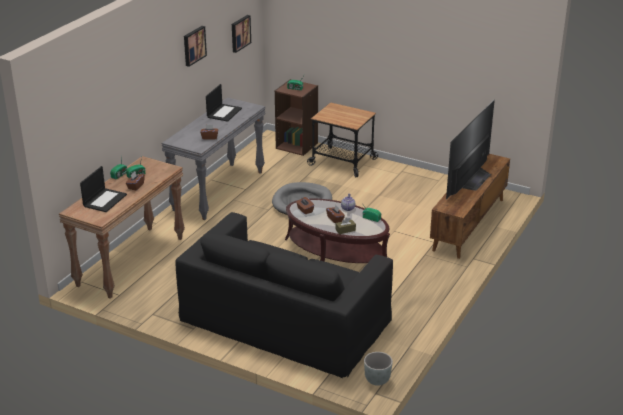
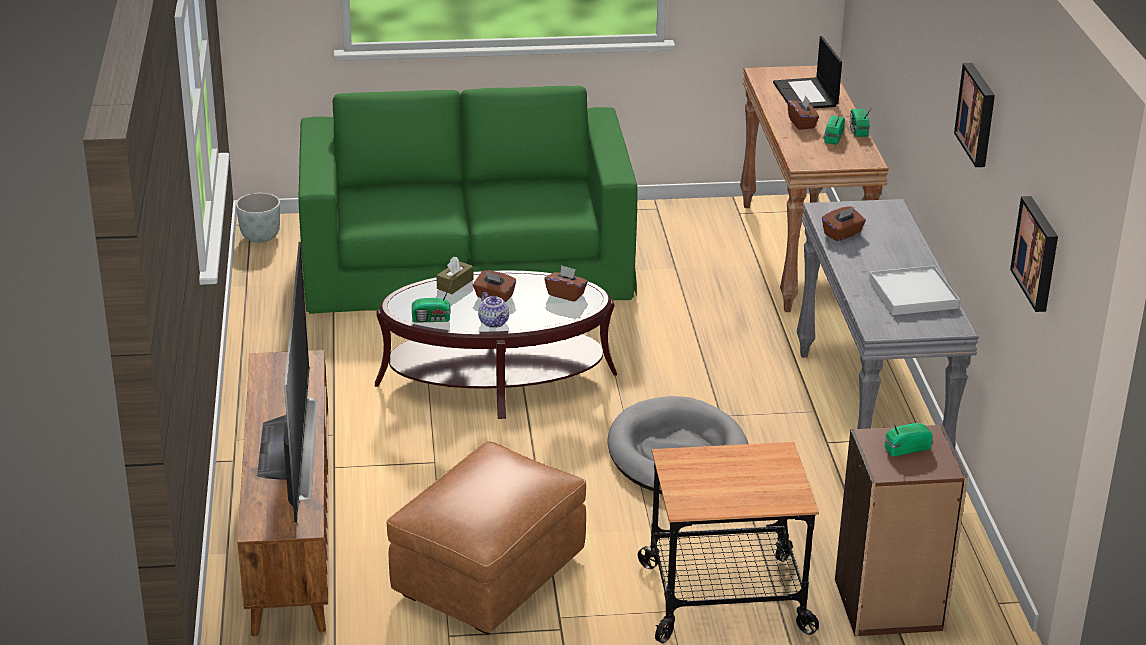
camera: 145 degrees right, 0 degrees up
black sofa [175,212,393,378] -> green sofa [298,86,638,314]
laptop [206,84,242,122] -> white tray [869,265,960,315]
none -> brown ottoman [386,441,586,635]

